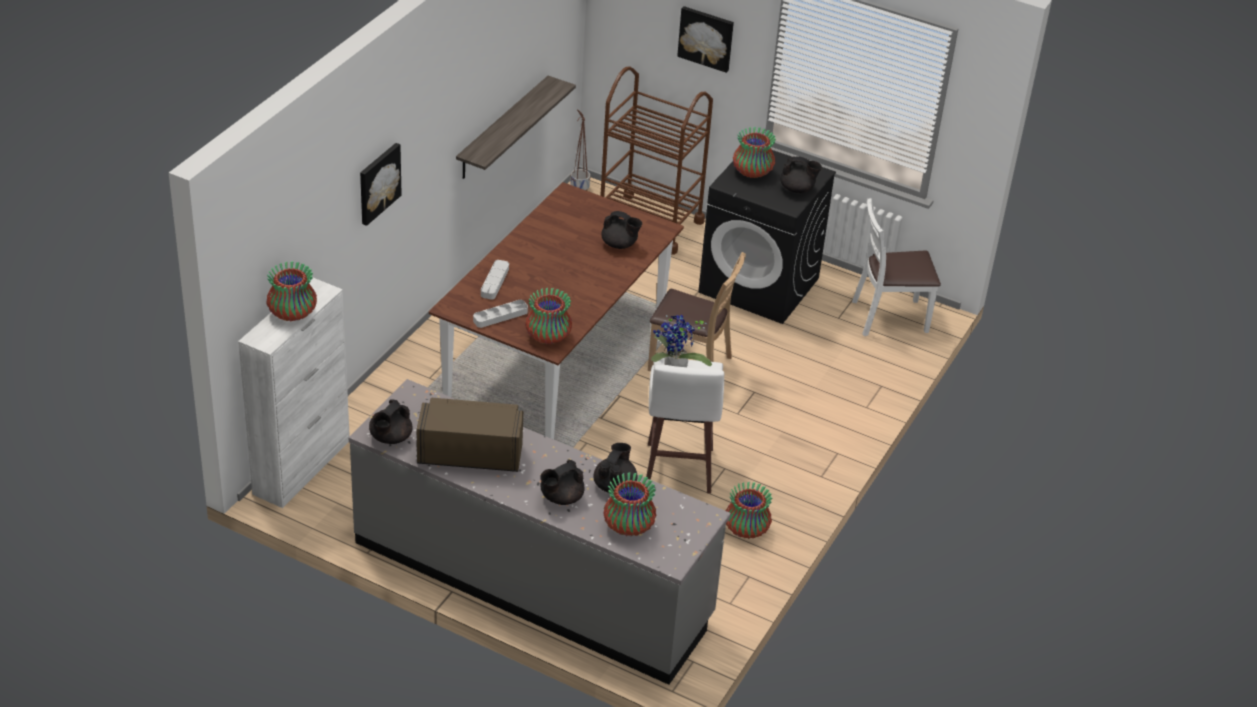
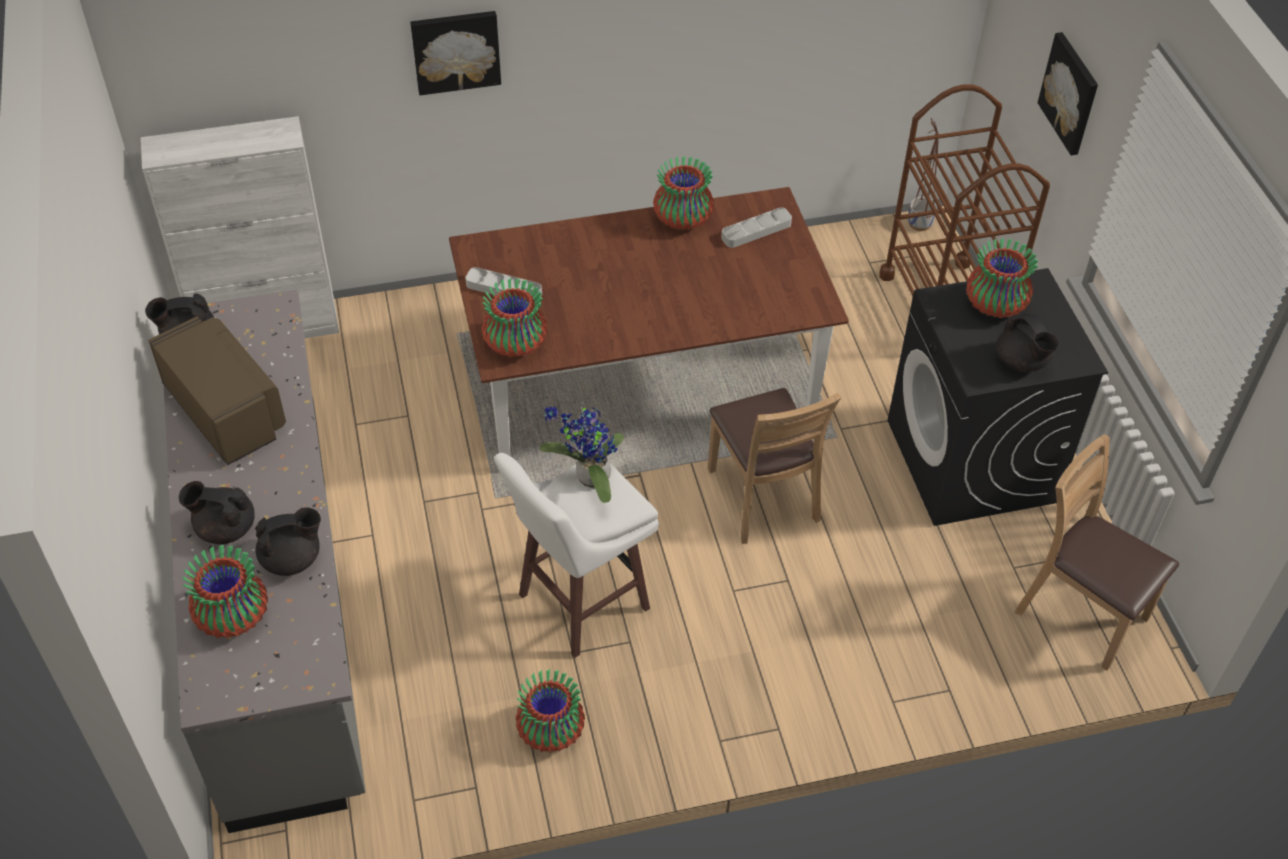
camera: 50 degrees right, 10 degrees up
vase [266,261,317,321] -> vase moved to [653,156,714,230]
shelf [456,76,576,179] -> none
grey tray [481,260,509,300] -> grey tray moved to [721,208,792,248]
black teapot [601,211,642,249] -> none
white chair [852,198,941,336] -> brown chair [1014,434,1179,671]

